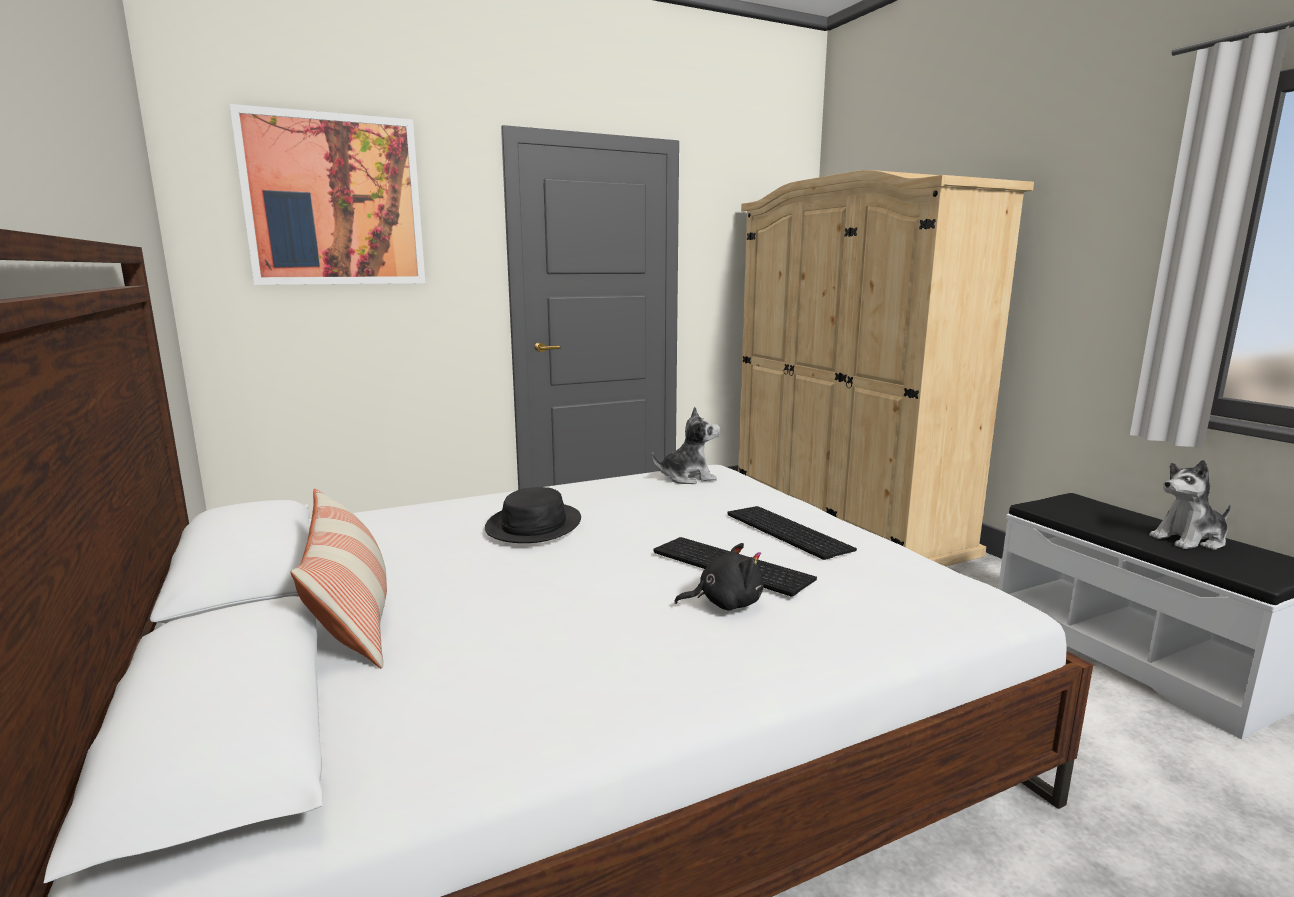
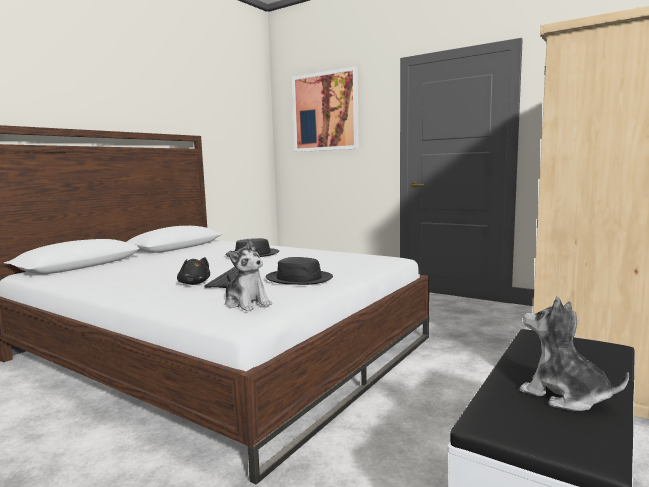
camera: 60 degrees right, 5 degrees down
pillow [290,488,387,669] -> none
plush toy [652,407,720,484] -> plush toy moved to [225,238,272,311]
keyboard [727,506,857,560] -> black hat [265,257,333,285]

